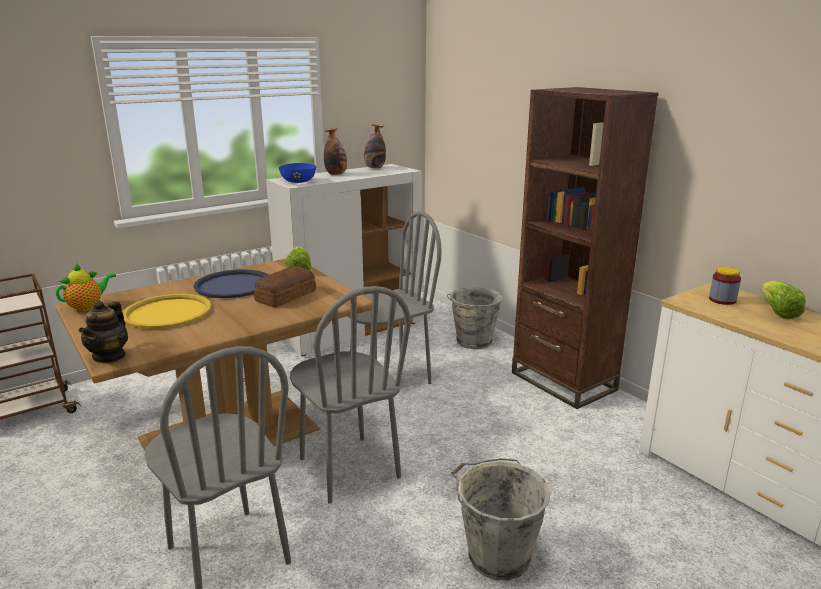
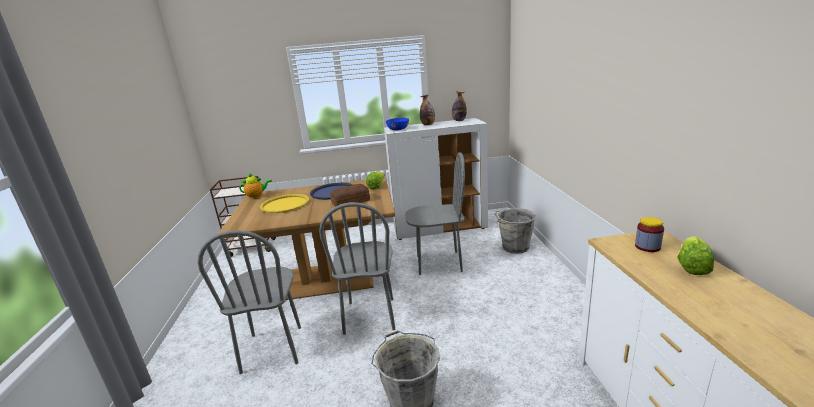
camera: 30 degrees right, 0 degrees up
teapot [79,300,128,363] -> none
brown bookcase [512,87,658,409] -> none

